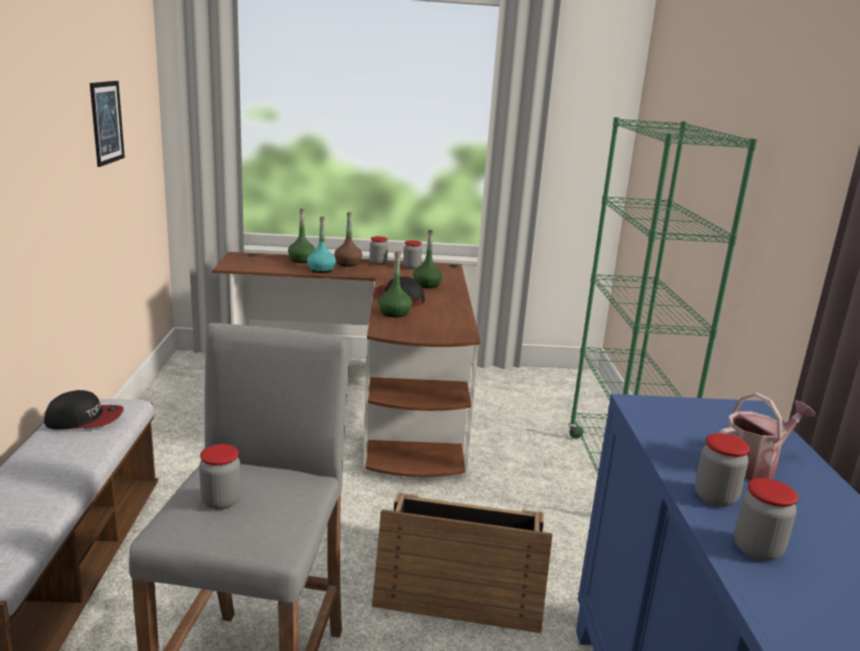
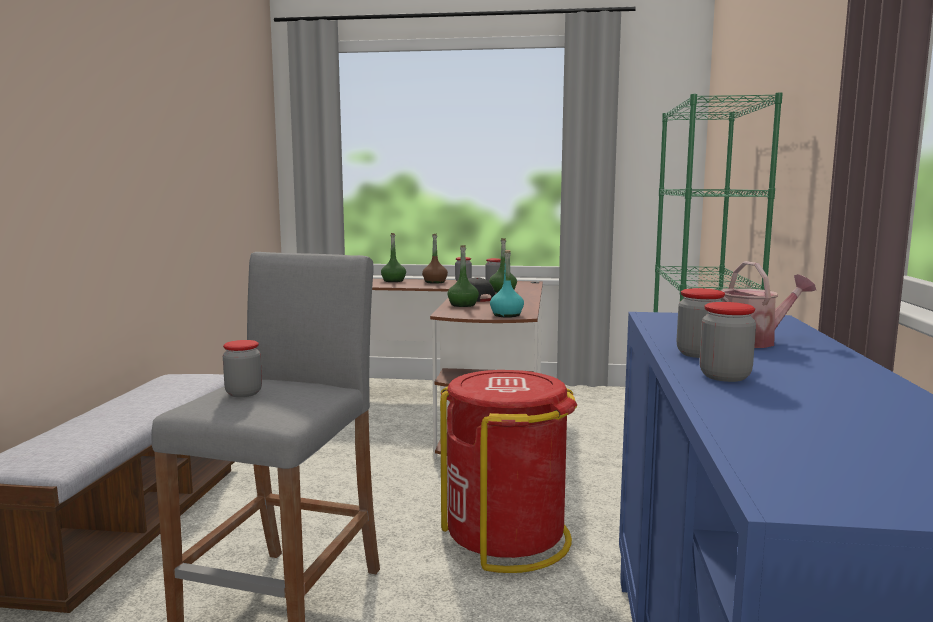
camera: 10 degrees right, 10 degrees down
cap [44,390,123,430] -> none
picture [90,81,125,167] -> none
turquoise bottle [307,216,336,273] -> turquoise bottle moved to [490,250,524,318]
crate [372,492,552,633] -> red trash can [440,370,577,573]

